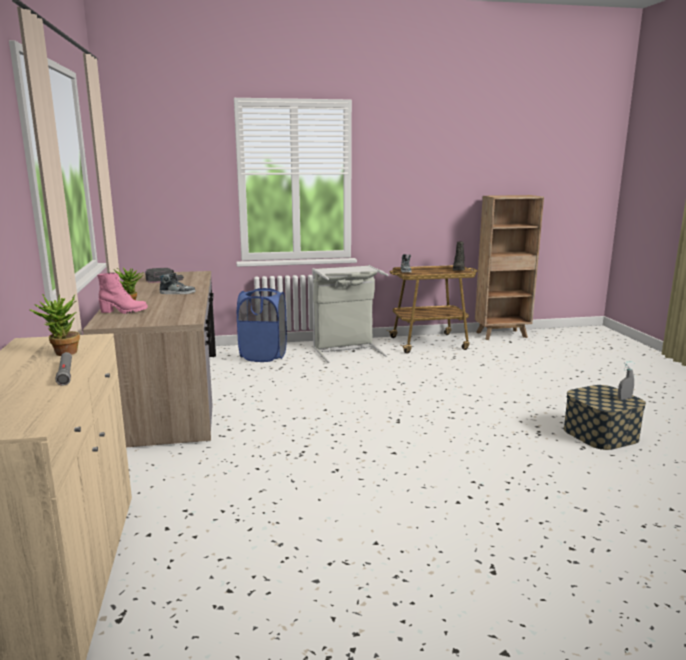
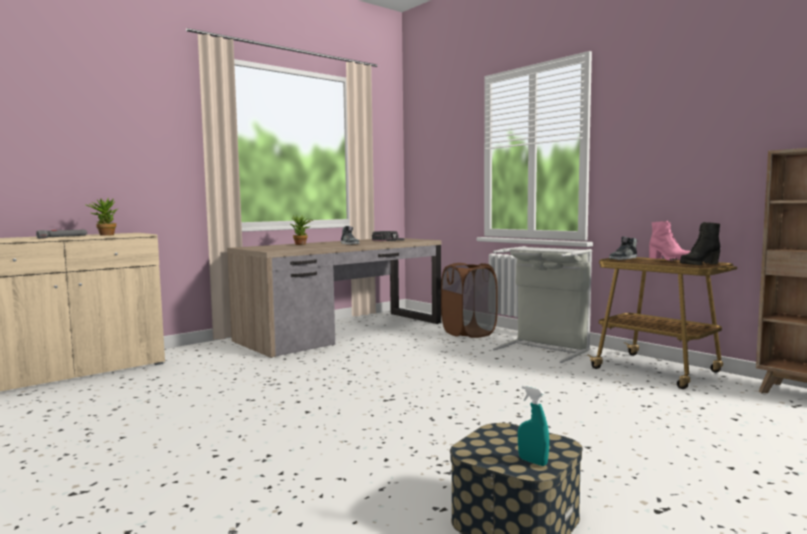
camera: 60 degrees right, 10 degrees down
pink boot [97,273,148,314] -> pink boot moved to [649,221,690,261]
blue laundry basket [237,288,287,362] -> brown laundry basket [441,263,497,338]
grey spray bottle [618,361,635,400] -> turquoise spray bottle [518,385,549,466]

